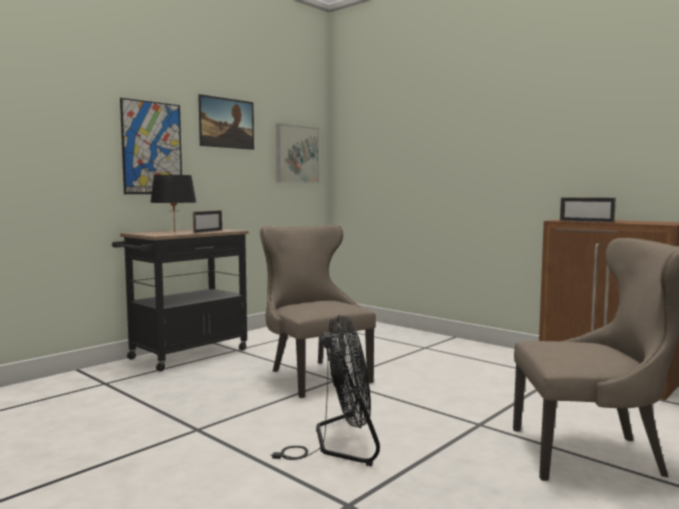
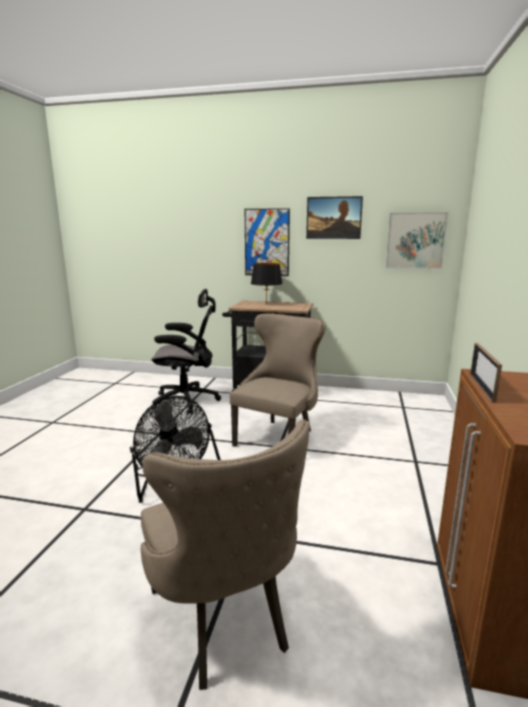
camera: 60 degrees right, 10 degrees up
picture frame [193,210,222,233] -> none
none -> office chair [151,289,221,414]

